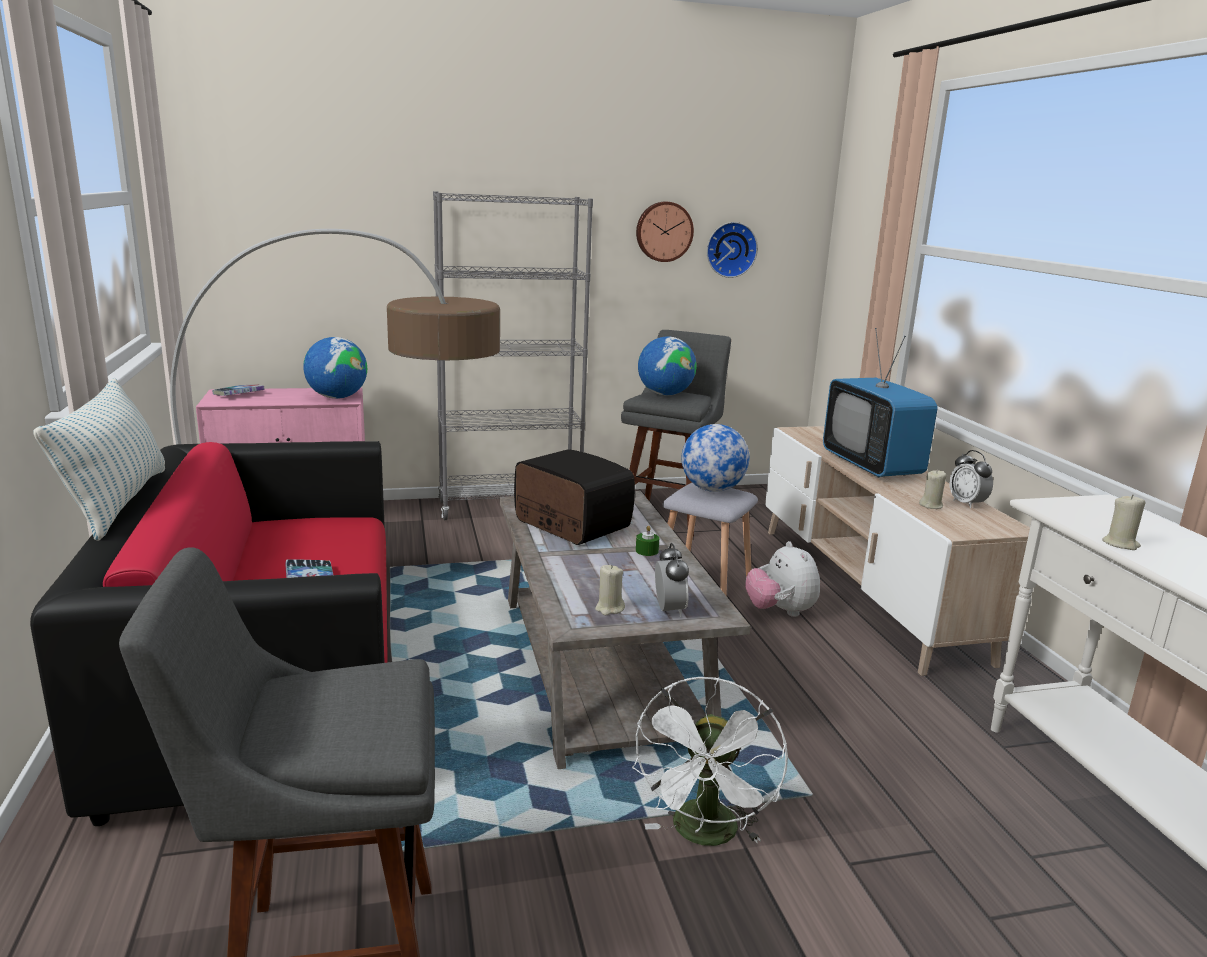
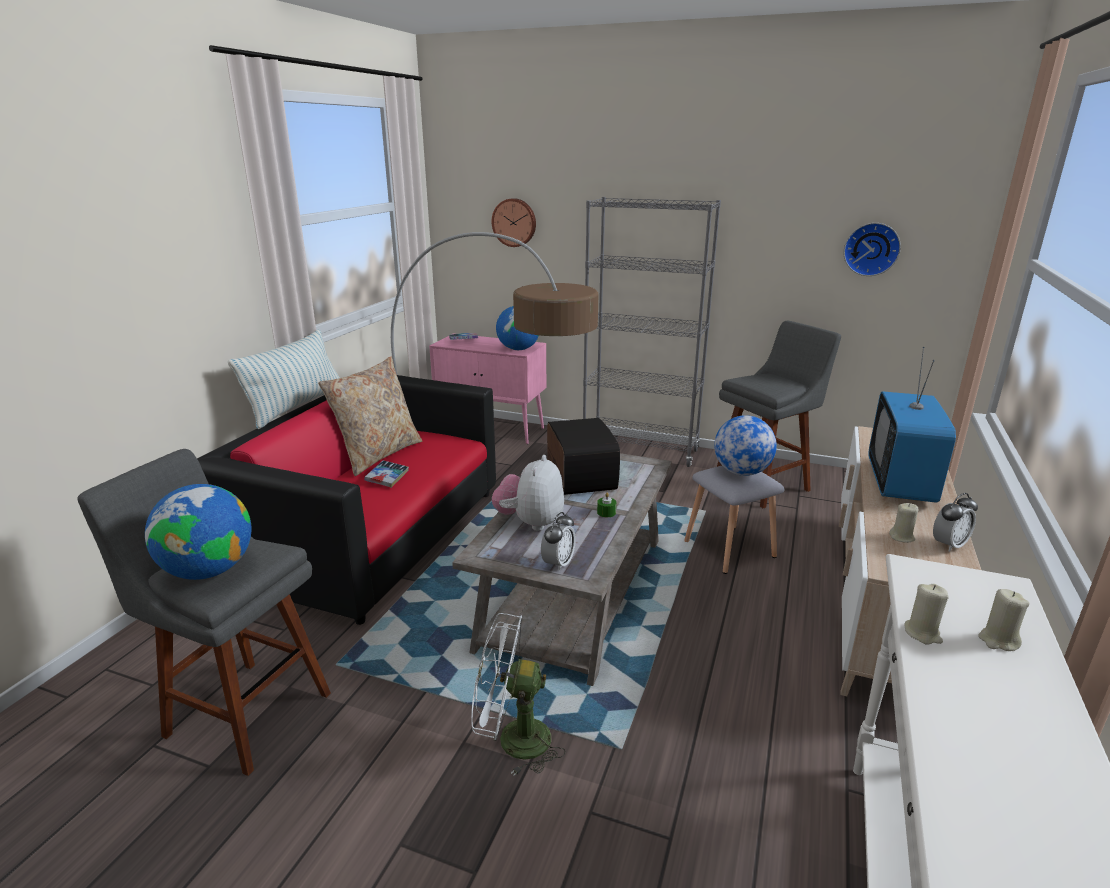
camera: 35 degrees right, 5 degrees up
beige candle [595,564,625,615] -> beige candle moved to [978,589,1029,651]
white fan [632,677,788,846] -> white fan turned 45 degrees clockwise [471,613,566,776]
wall clock [636,202,694,262] -> wall clock moved to [492,198,536,247]
globe [638,336,697,395] -> globe moved to [145,484,252,580]
plush toy [745,541,820,617] -> plush toy moved to [492,455,564,531]
alarm clock [949,450,993,508] -> alarm clock turned 135 degrees counterclockwise [933,493,978,552]
none -> beige pillow [318,356,422,476]

